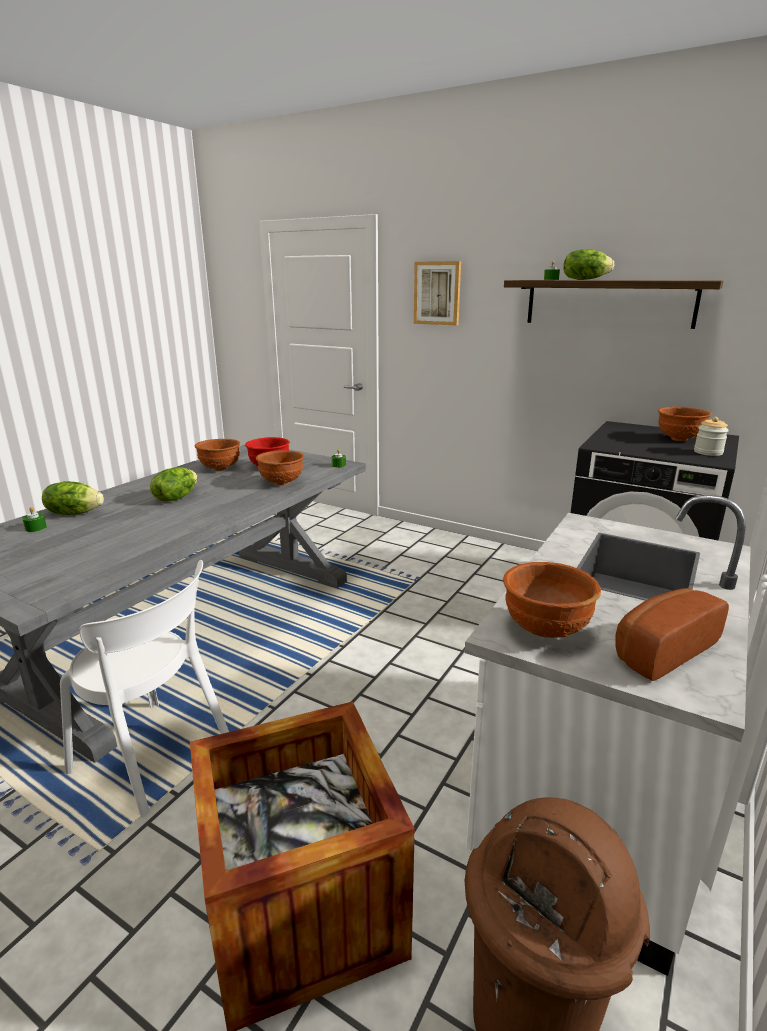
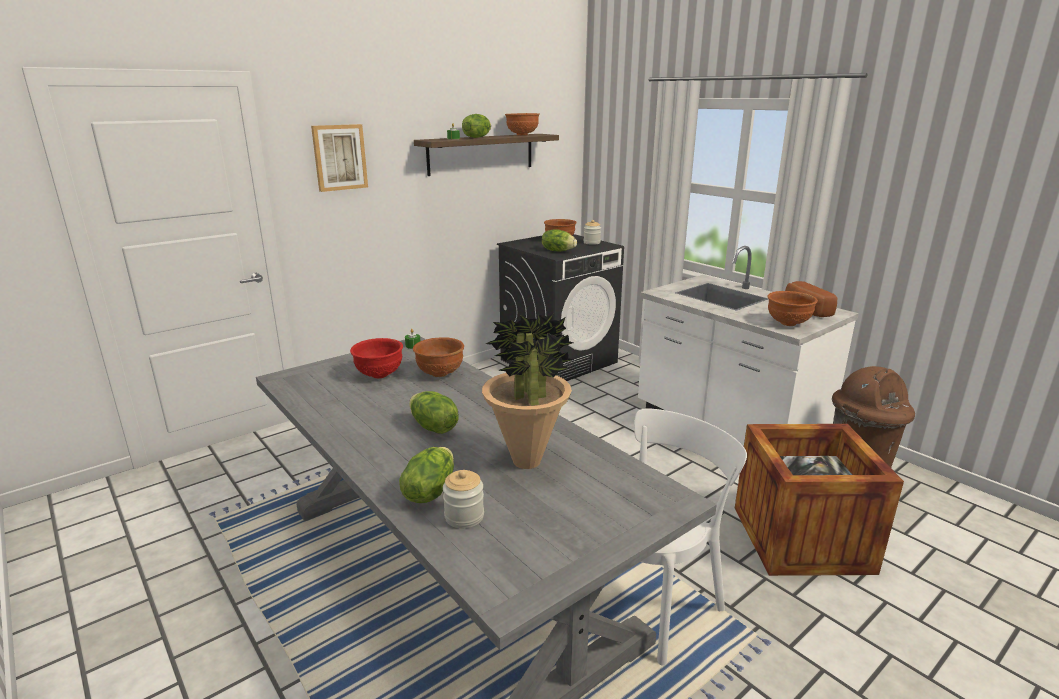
camera: 70 degrees left, 0 degrees up
green candle [22,507,47,532] -> jar [443,470,484,528]
brown bowl [195,439,240,471] -> brown bowl moved to [505,113,540,136]
none -> potted plant [482,314,574,469]
none -> lettuce [542,230,577,251]

